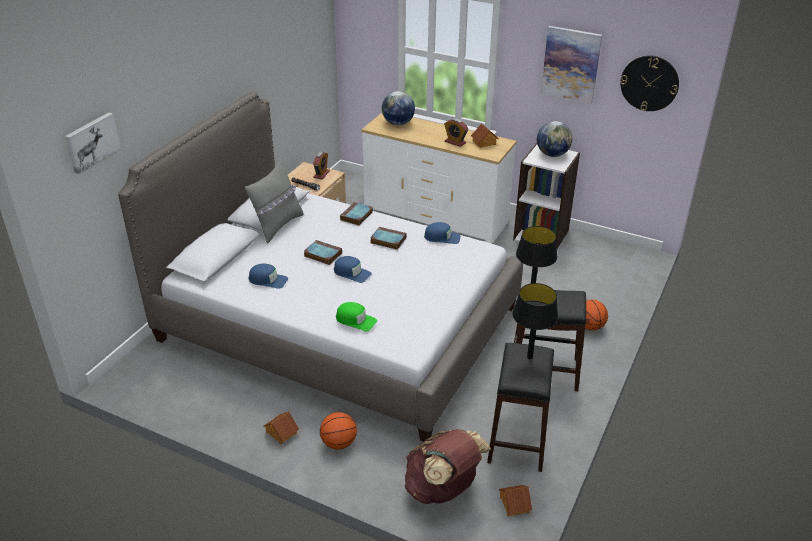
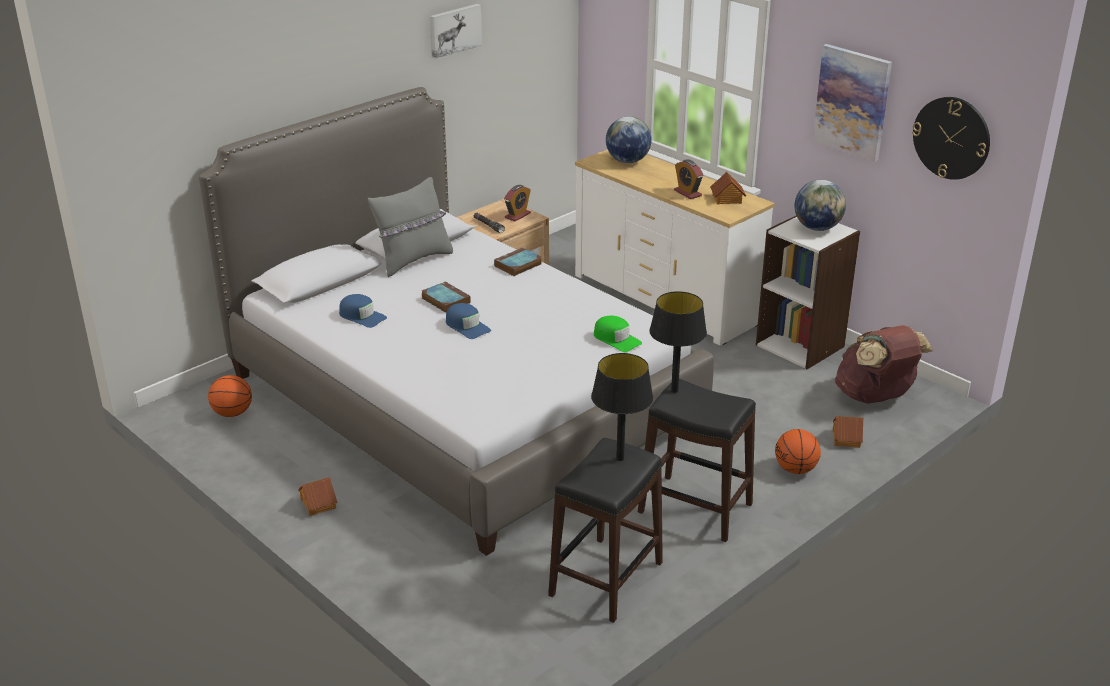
camera: 20 degrees right, 5 degrees down
picture [65,112,121,175] -> picture moved to [430,4,482,59]
basketball [320,412,357,450] -> basketball moved to [208,375,252,417]
green cap [336,302,377,331] -> green cap moved to [594,316,642,352]
book [370,227,406,250] -> none
brown backpack [405,429,491,504] -> brown backpack moved to [835,325,934,404]
blue cap [424,222,461,244] -> none
toy house [499,485,532,517] -> toy house moved to [833,416,864,448]

